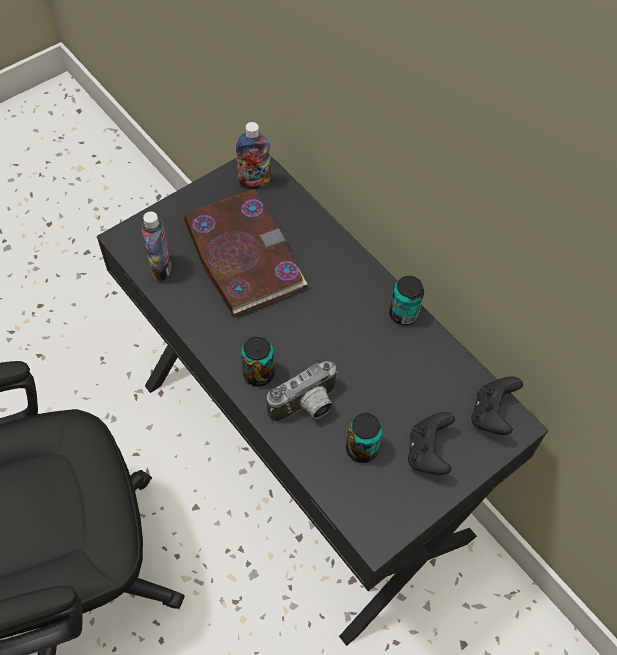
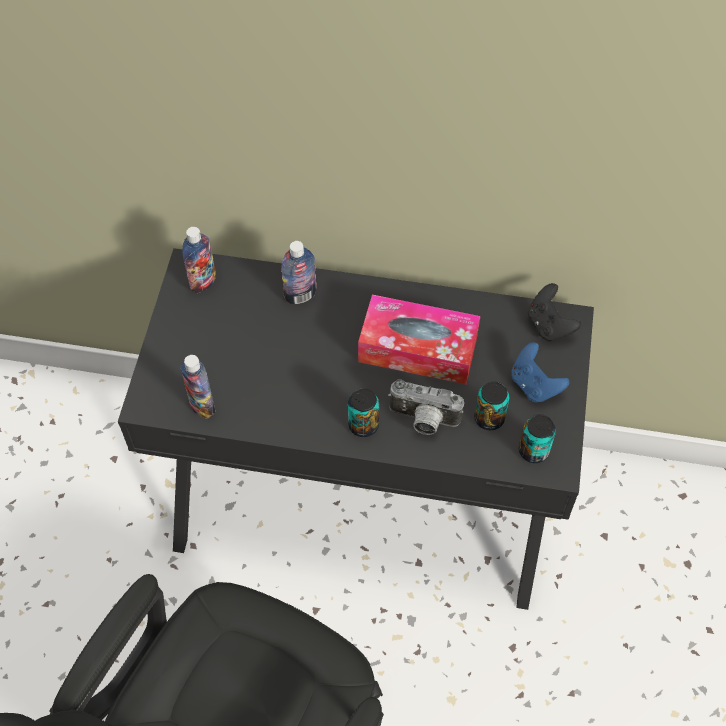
camera: 40 degrees left, 0 degrees up
book [184,189,307,316] -> none
camera [267,361,339,423] -> camera turned 90 degrees clockwise [388,379,464,435]
can [389,276,424,325] -> can moved to [519,414,556,463]
black game controller [408,412,455,475] -> blue game controller [511,342,569,403]
none -> bottle [281,241,317,304]
none -> tissue box [358,295,480,385]

